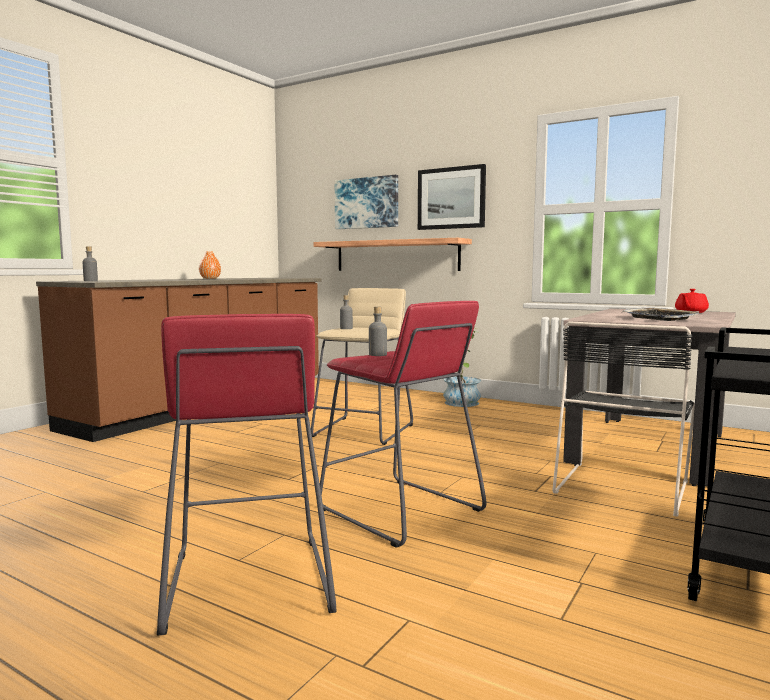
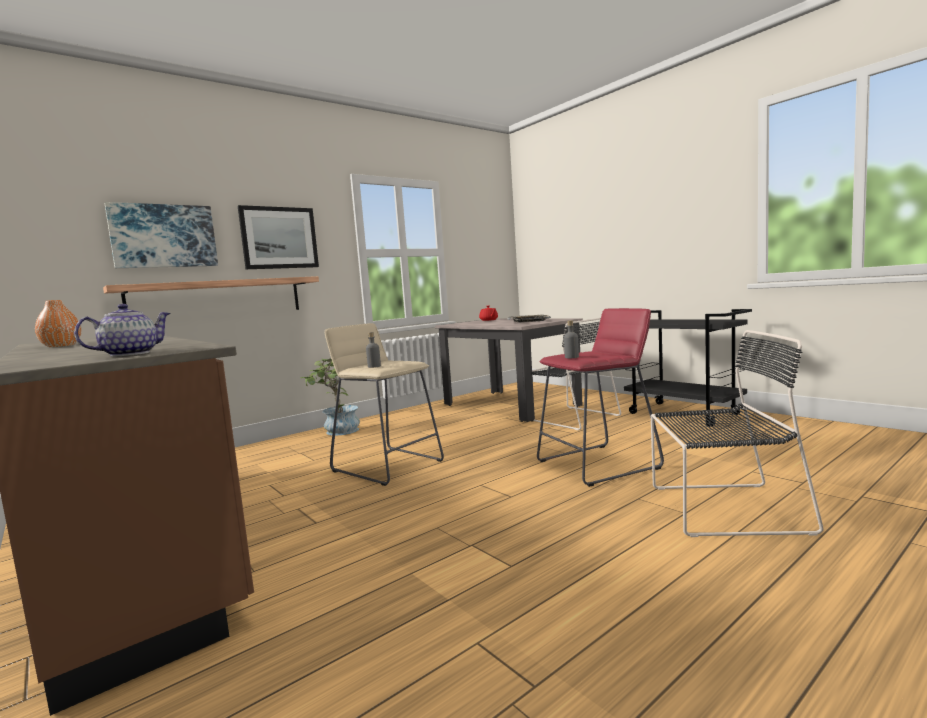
camera: 70 degrees left, 0 degrees up
grey bottle [82,246,98,281] -> teapot [74,304,171,356]
red stool [157,314,336,636] -> black chair [651,330,824,537]

